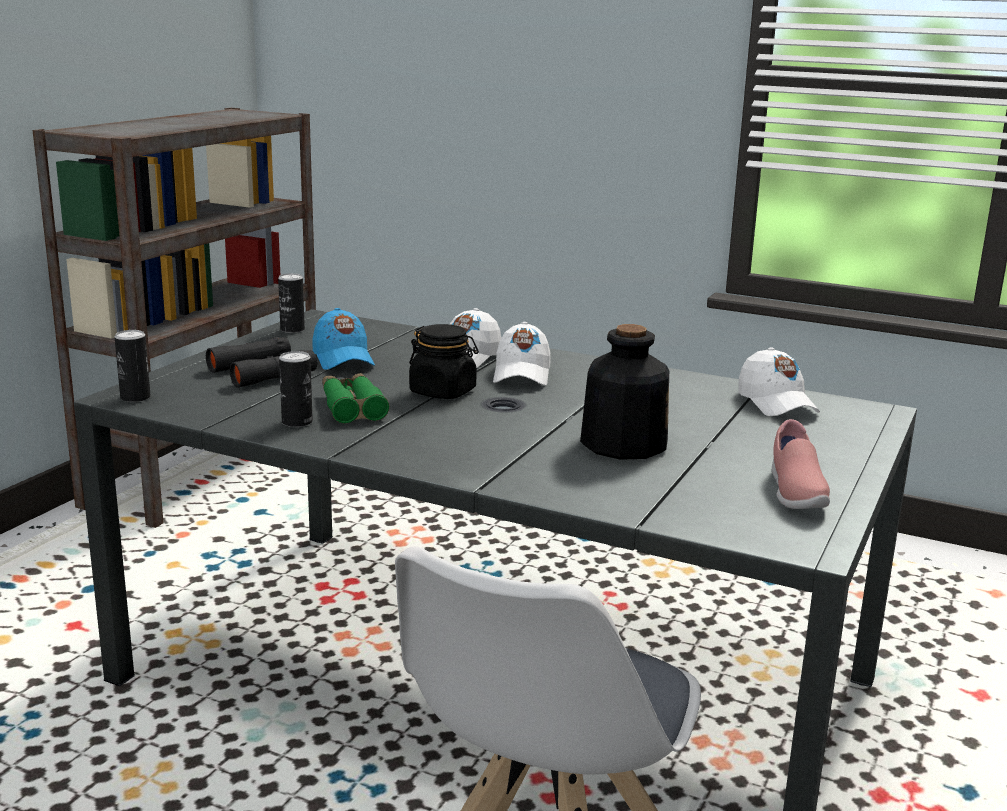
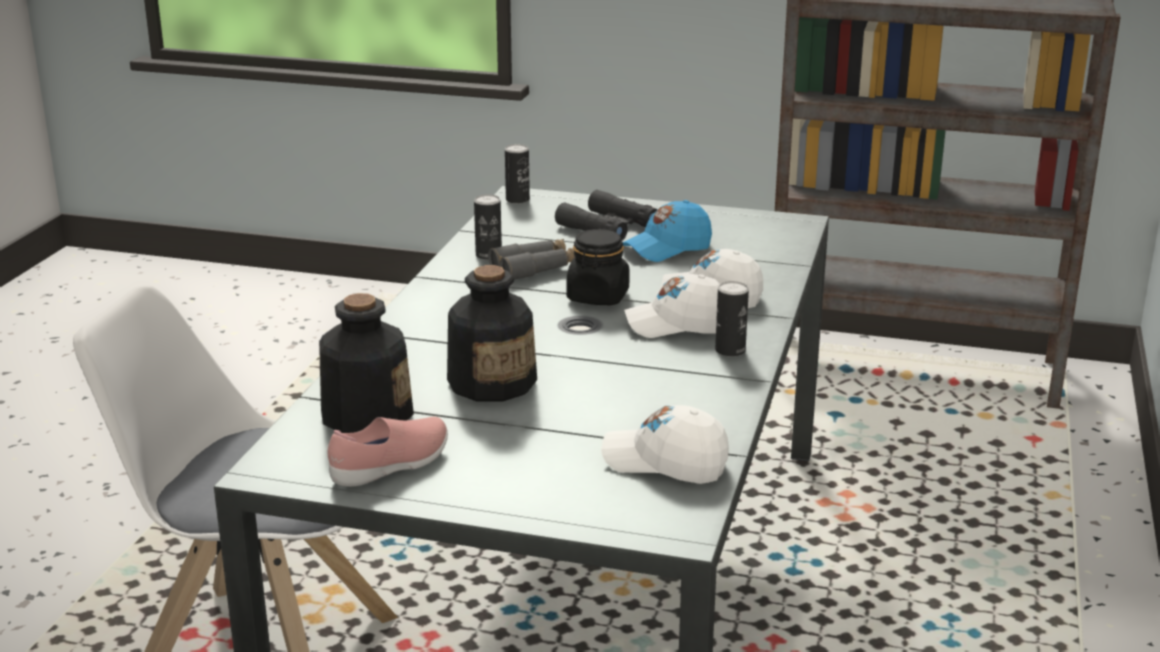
camera: 80 degrees right, 5 degrees up
can [278,273,305,333] -> can moved to [715,281,749,357]
green binoculars [322,373,389,424] -> grey binoculars [488,239,575,280]
white cap [738,348,820,416] -> white cap turned 45 degrees clockwise [601,405,729,484]
pink shoe [772,419,830,509] -> pink shoe turned 150 degrees clockwise [327,417,448,487]
none -> bottle [319,293,414,433]

